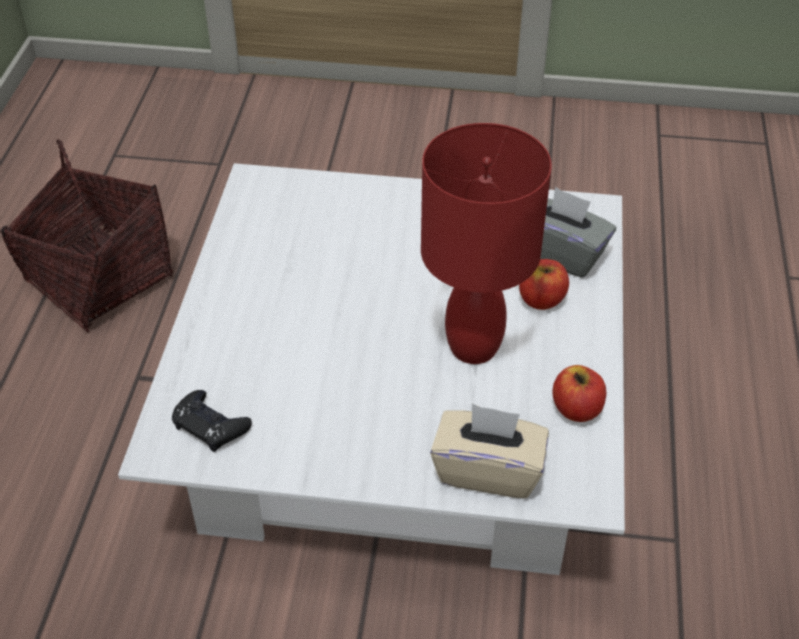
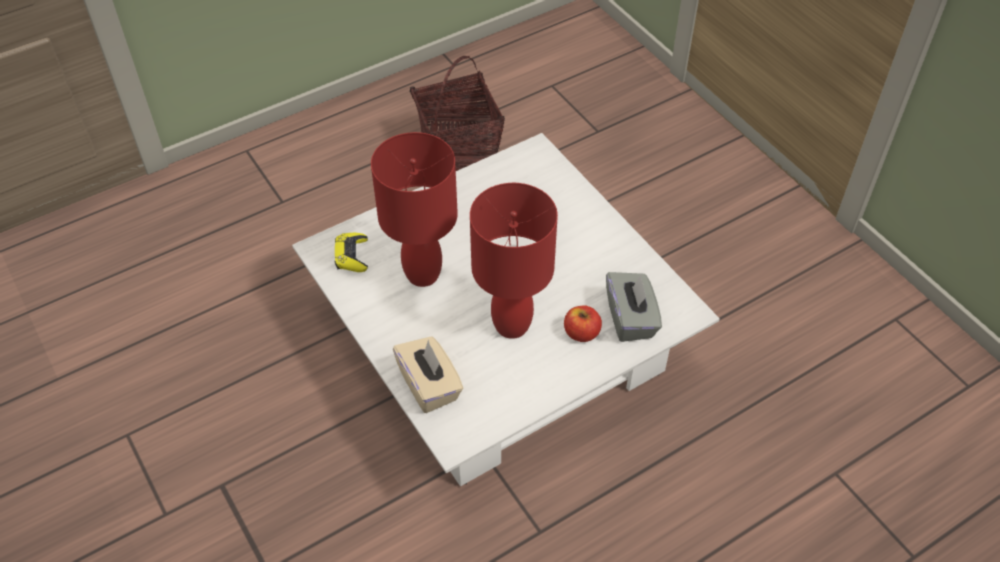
camera: 50 degrees right, 5 degrees up
black game controller [172,390,252,452] -> yellow game controller [334,233,368,272]
apple [552,365,606,422] -> none
none -> red table lamp [371,132,458,287]

